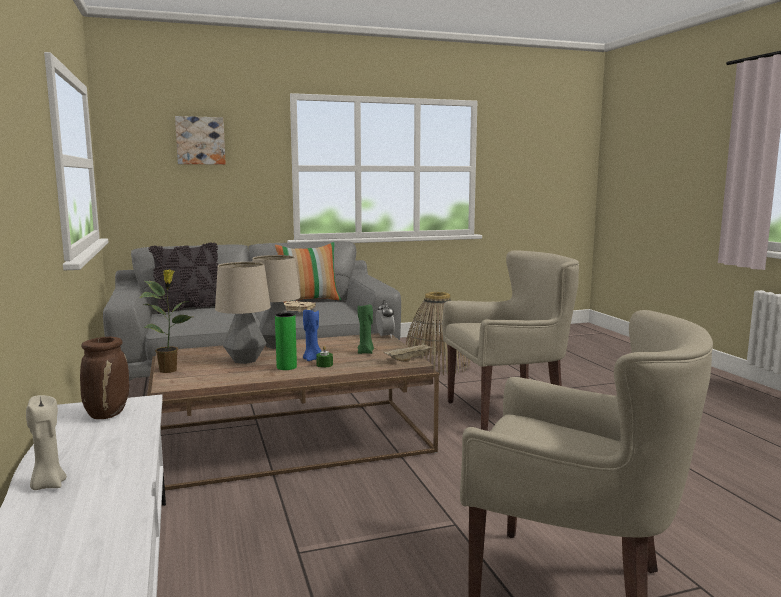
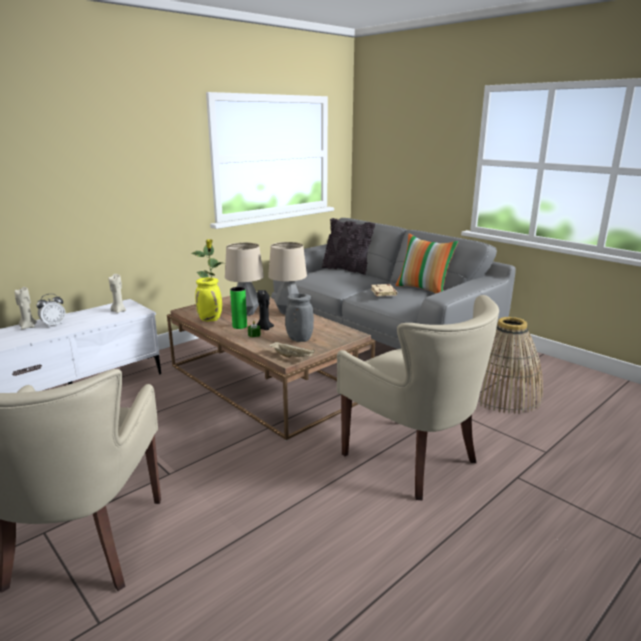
camera: 65 degrees right, 10 degrees up
brown vase [80,337,129,419] -> beige candle [108,274,126,313]
picture [175,116,226,164] -> none
blue candle [303,310,321,361] -> black candle [256,290,274,330]
green candle [358,304,374,354] -> grey vase [285,293,314,342]
alarm clock [376,300,395,338] -> alarm clock moved to [36,294,65,328]
none -> yellow vase [195,278,222,321]

